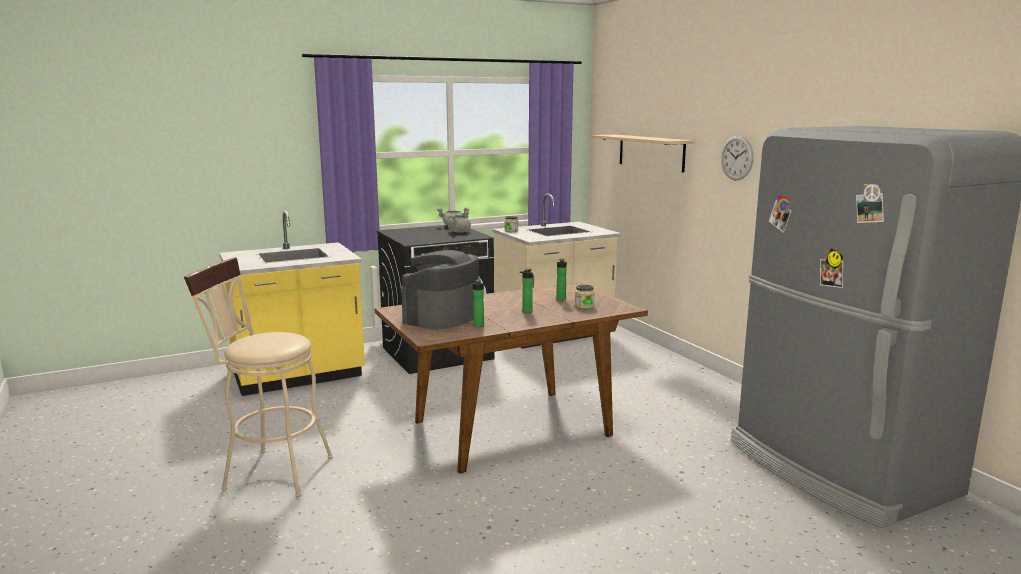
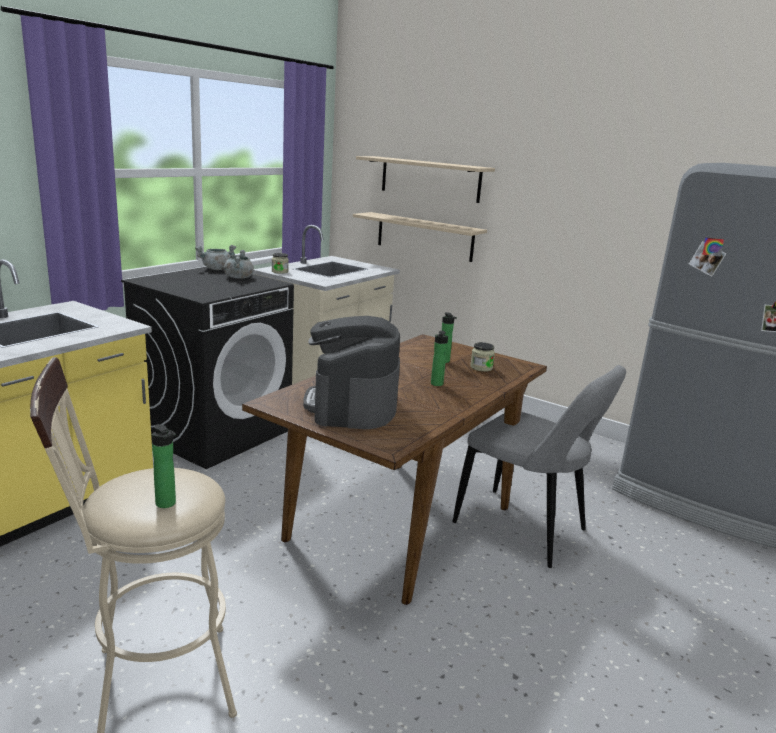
camera: 30 degrees left, 5 degrees up
bottle [473,279,484,327] -> bottle moved to [151,424,176,508]
wall clock [721,135,753,180] -> none
none -> beige shelf [353,212,487,262]
none -> grey chair [452,365,626,568]

